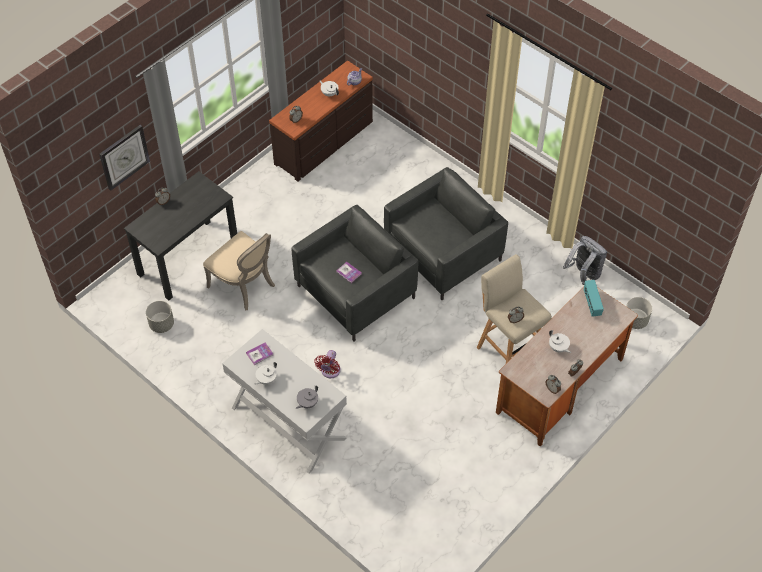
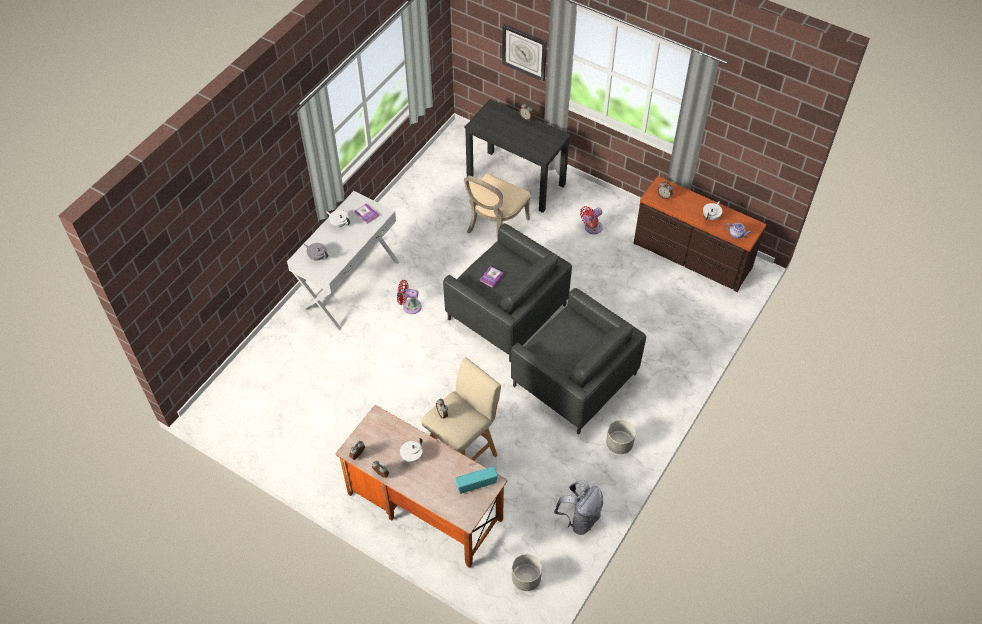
camera: 80 degrees right, 0 degrees up
grey planter [146,301,174,333] -> grey planter moved to [606,420,636,454]
none -> red fan [580,206,603,234]

